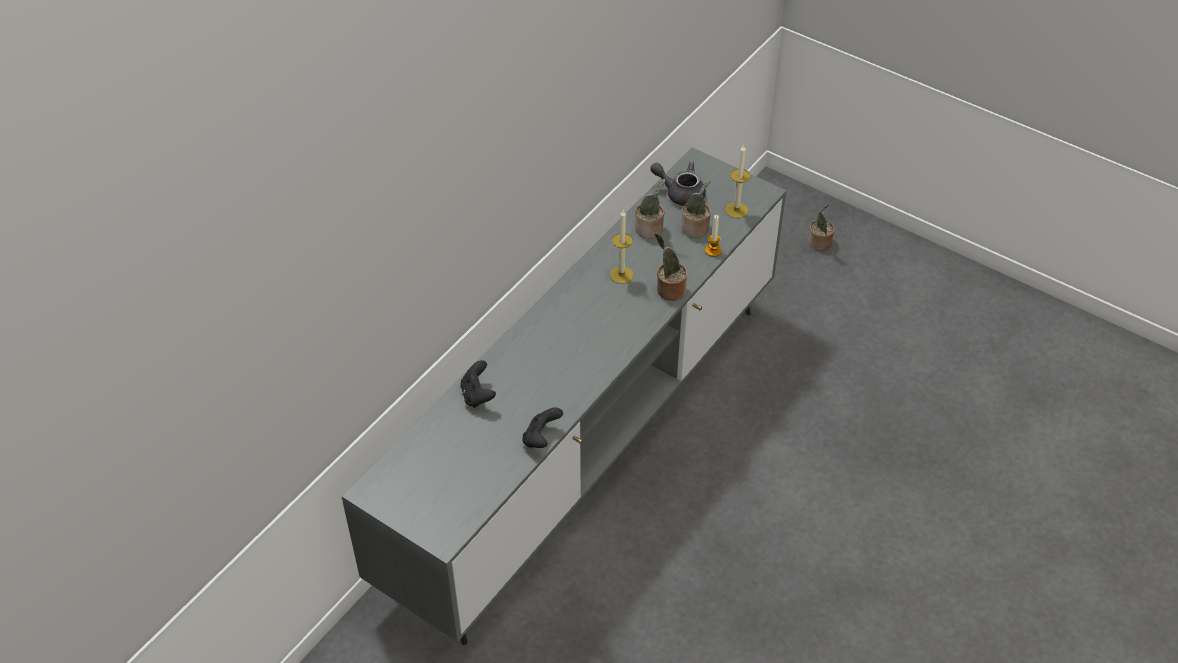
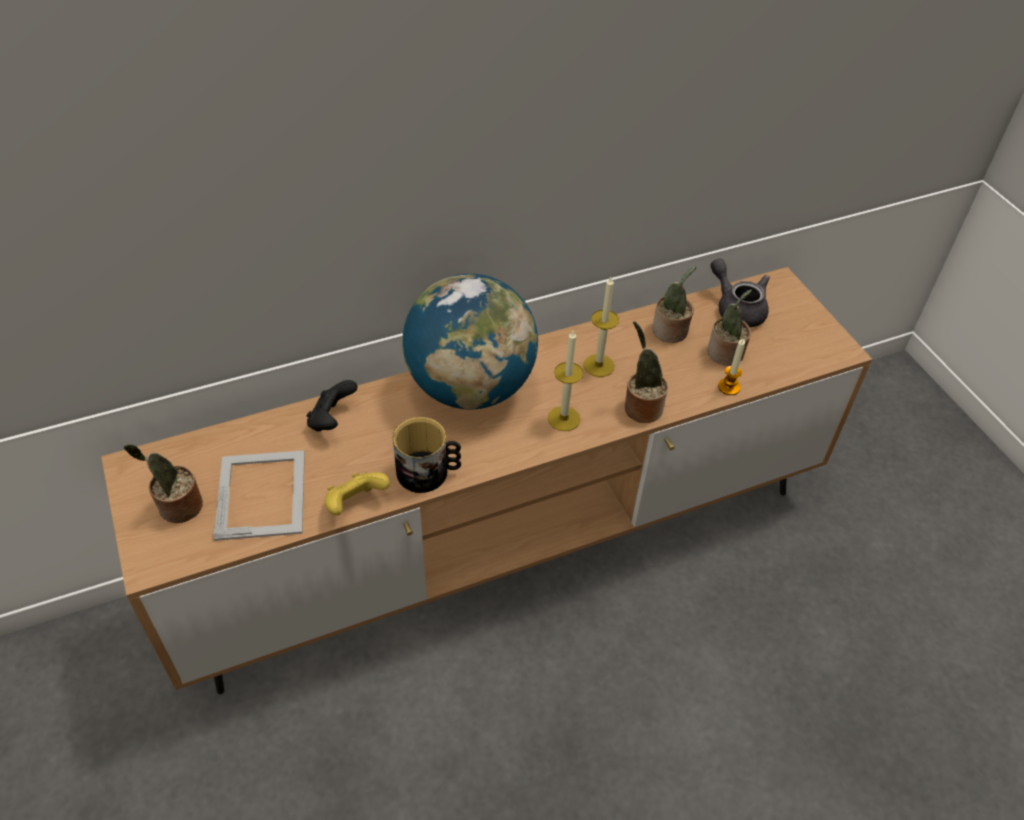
camera: 30 degrees right, 0 degrees up
grey tv stand [341,147,786,645] -> brown tv stand [101,267,872,694]
black game controller [522,407,563,448] -> yellow game controller [324,472,390,515]
candle [725,145,750,218] -> candle moved to [548,329,584,431]
potted plant [808,203,835,251] -> potted plant moved to [124,444,203,523]
none -> picture frame [214,451,305,541]
none -> mug [393,417,461,493]
none -> globe [402,274,538,410]

